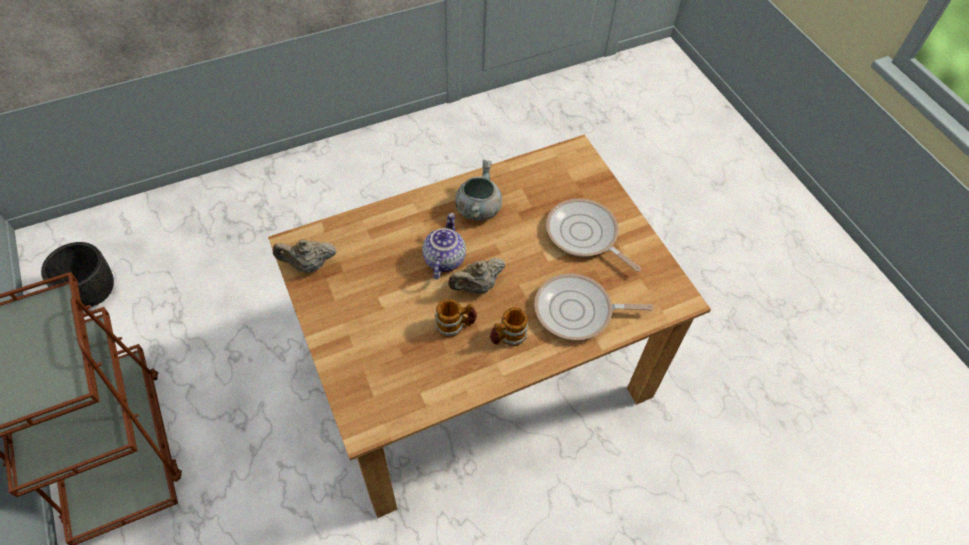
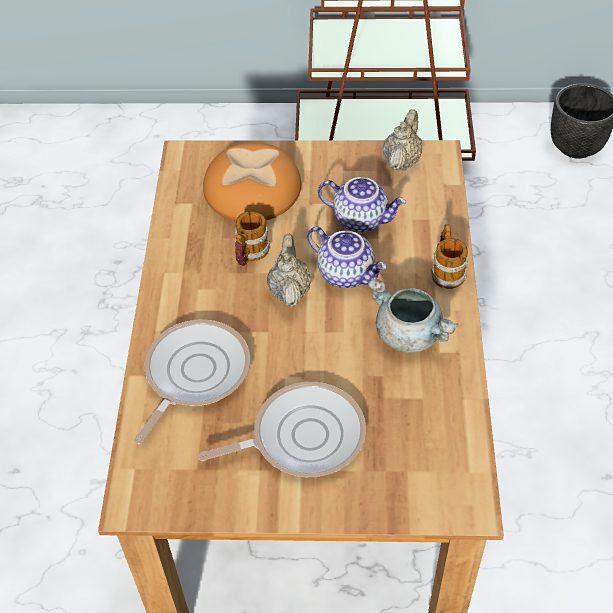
camera: 120 degrees right, 5 degrees down
mug [490,307,528,346] -> mug moved to [431,224,468,289]
none -> bread [203,142,301,221]
none -> teapot [318,177,406,232]

